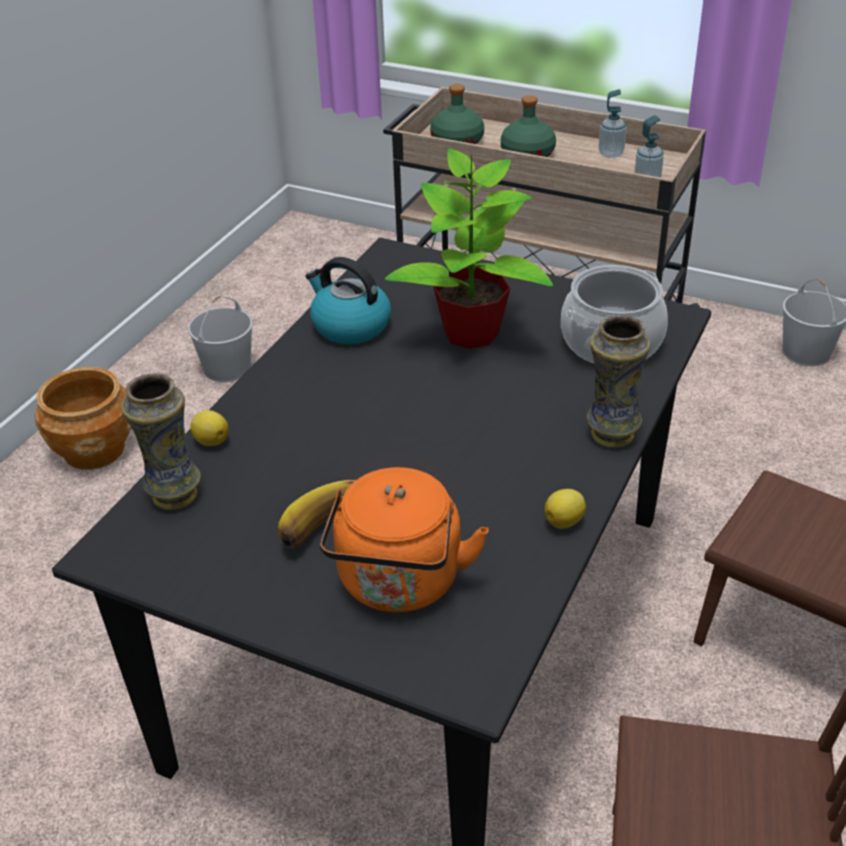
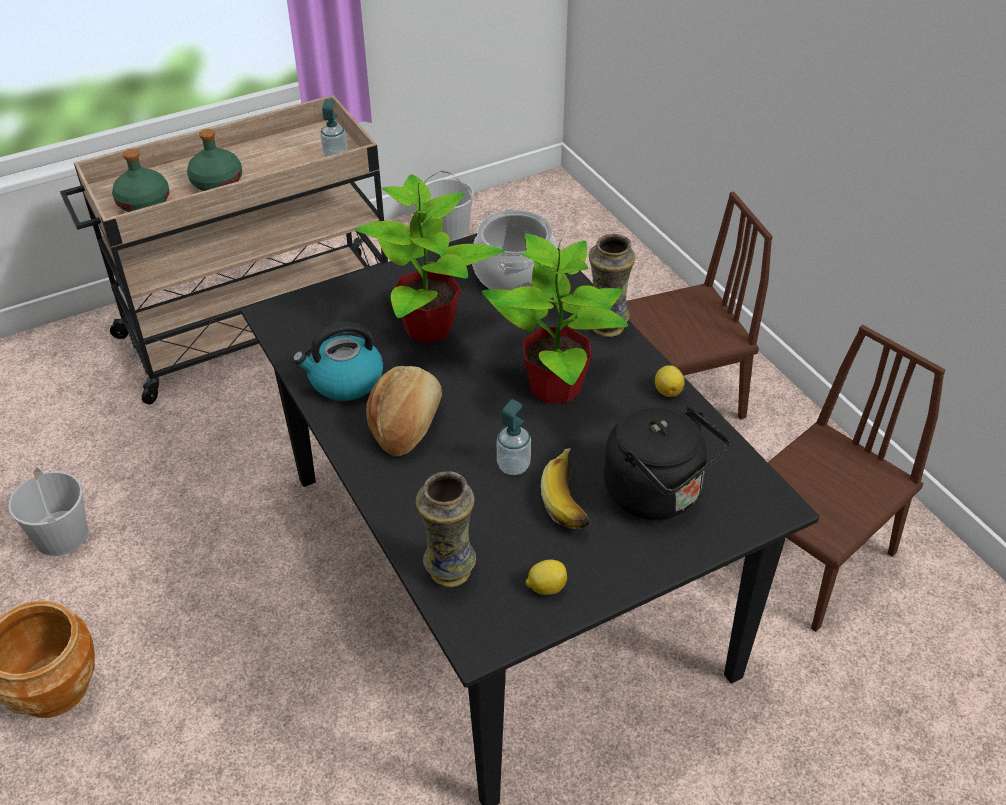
camera: 55 degrees left, 5 degrees up
lemon [190,410,229,446] -> lemon moved to [526,559,567,595]
orange kettle [320,467,489,612] -> black kettle [604,405,730,520]
soap dispenser [598,89,627,158] -> soap dispenser moved to [497,399,531,475]
none -> bread [366,366,442,456]
none -> potted plant [482,234,628,404]

